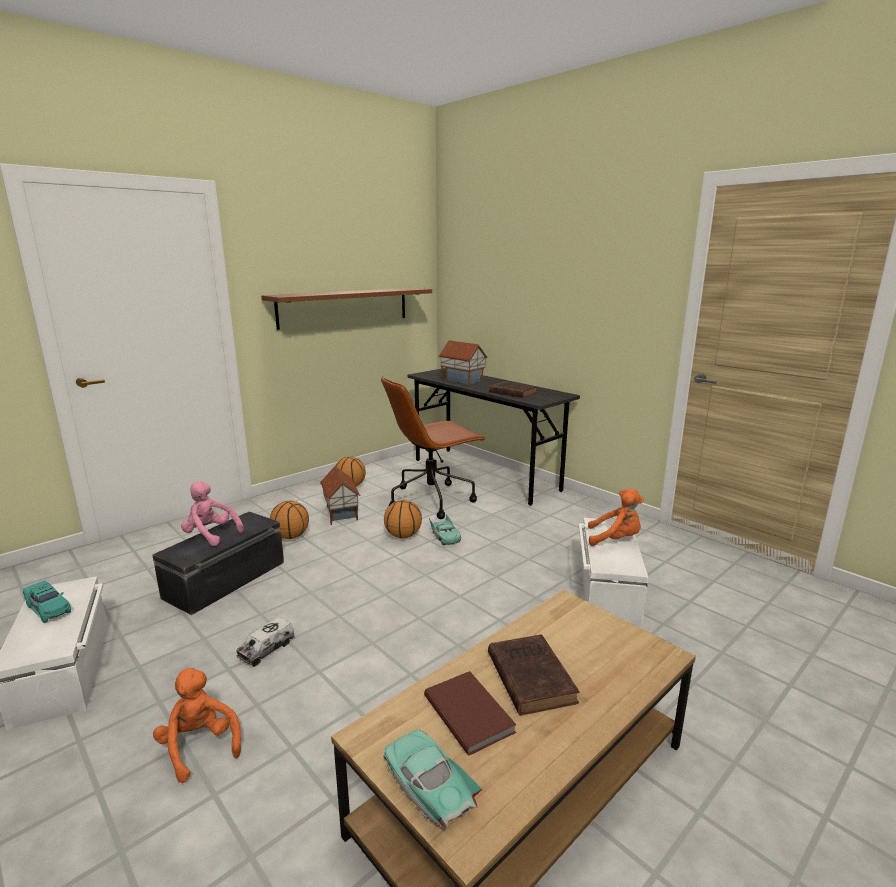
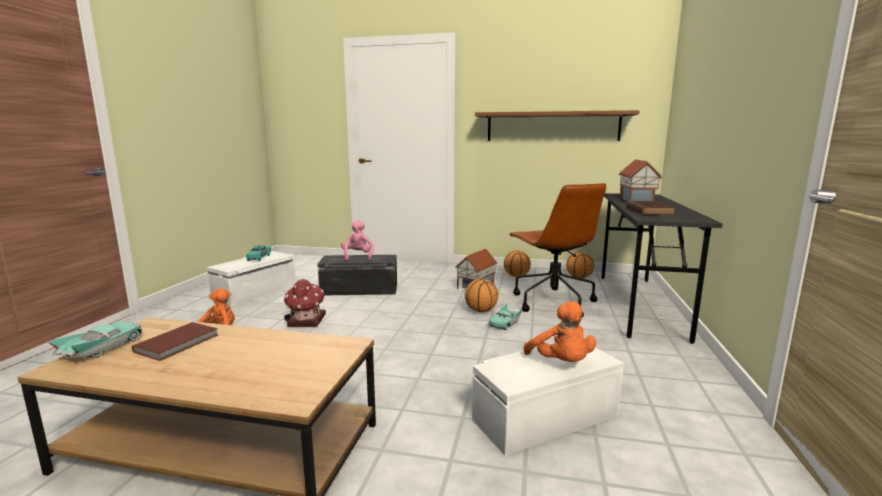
camera: 55 degrees right, 5 degrees down
toy truck [237,617,295,667] -> toy house [284,279,326,327]
basketball [270,501,309,539] -> basketball moved to [566,252,594,279]
brown office chair [381,376,485,519] -> brown office chair turned 135 degrees counterclockwise [509,183,606,317]
brown book [488,635,580,716] -> none

